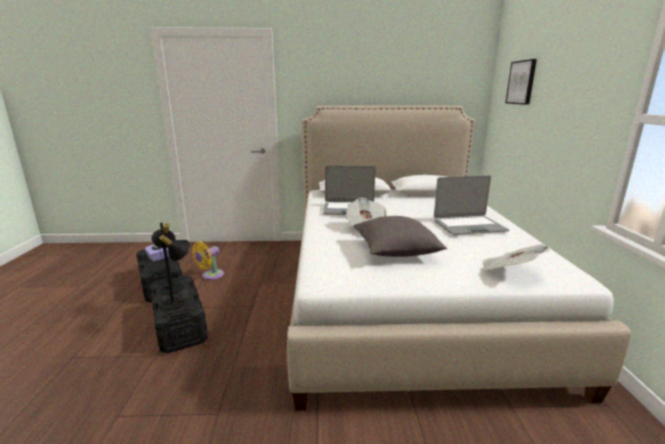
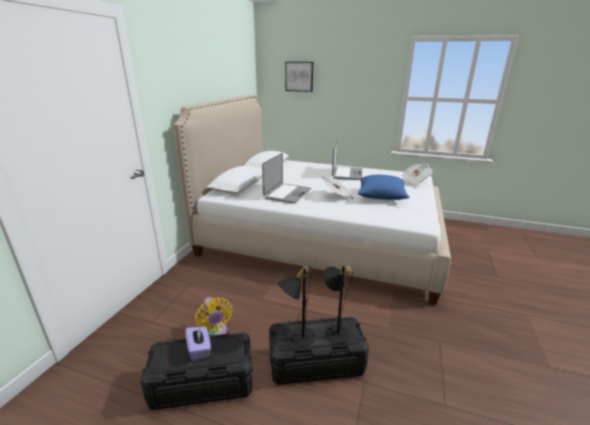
camera: 70 degrees left, 5 degrees up
grey pillow [353,216,447,257] -> blue pillow [358,175,410,200]

